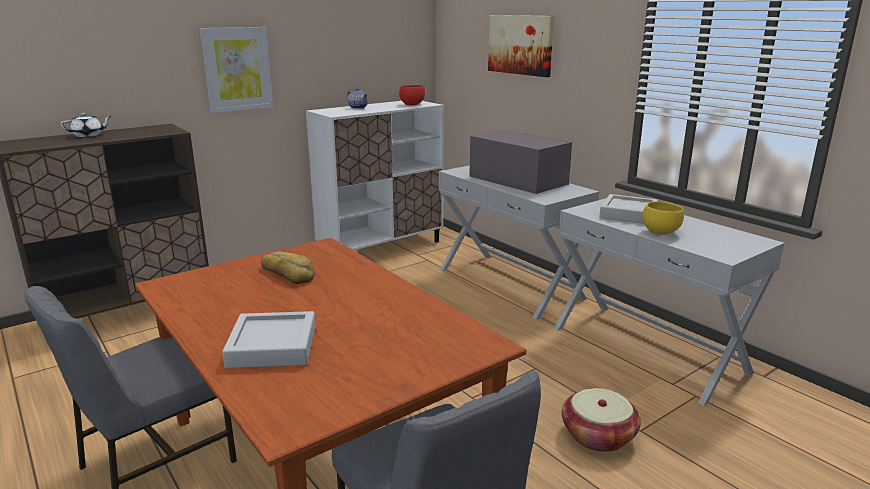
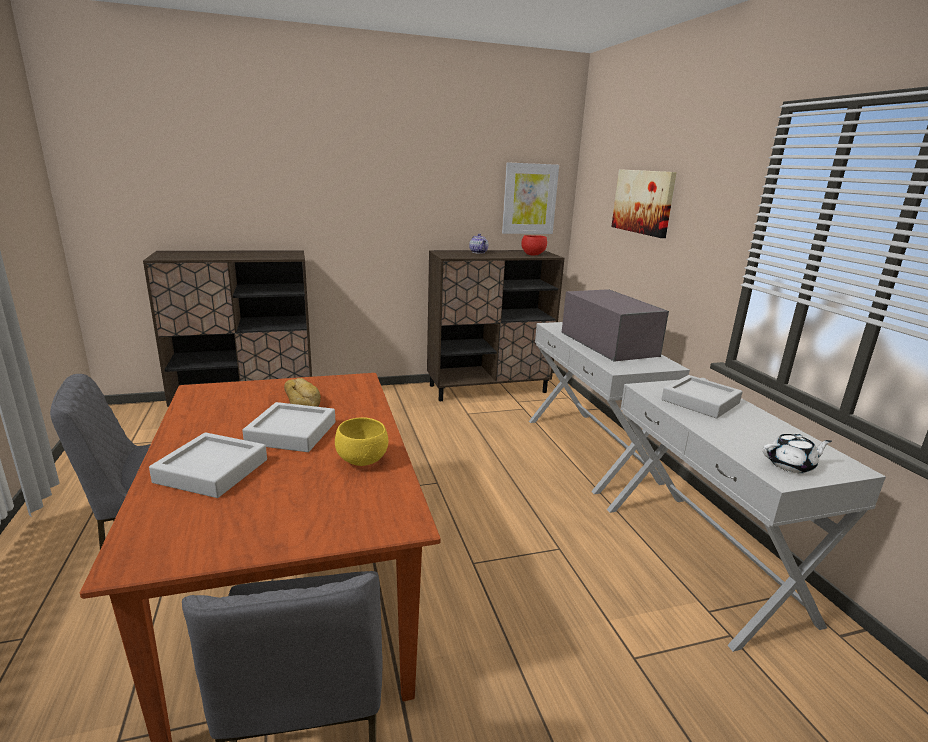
camera: 20 degrees right, 0 degrees up
white teapot [60,113,111,137] -> white teapot moved to [763,433,832,473]
picture [200,27,273,113] -> picture moved to [502,162,559,234]
white cabinet [306,101,444,250] -> brown cabinet [427,250,565,401]
basket [562,388,641,452] -> none
yellow bowl [642,202,684,235] -> yellow bowl moved to [335,417,388,466]
none -> grey tray [242,402,335,452]

